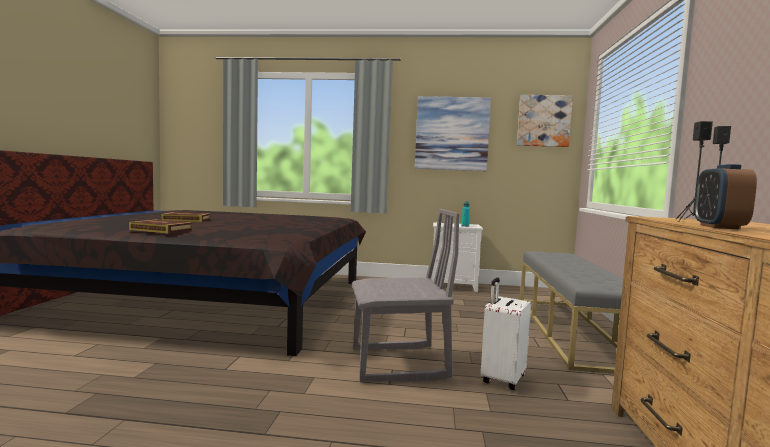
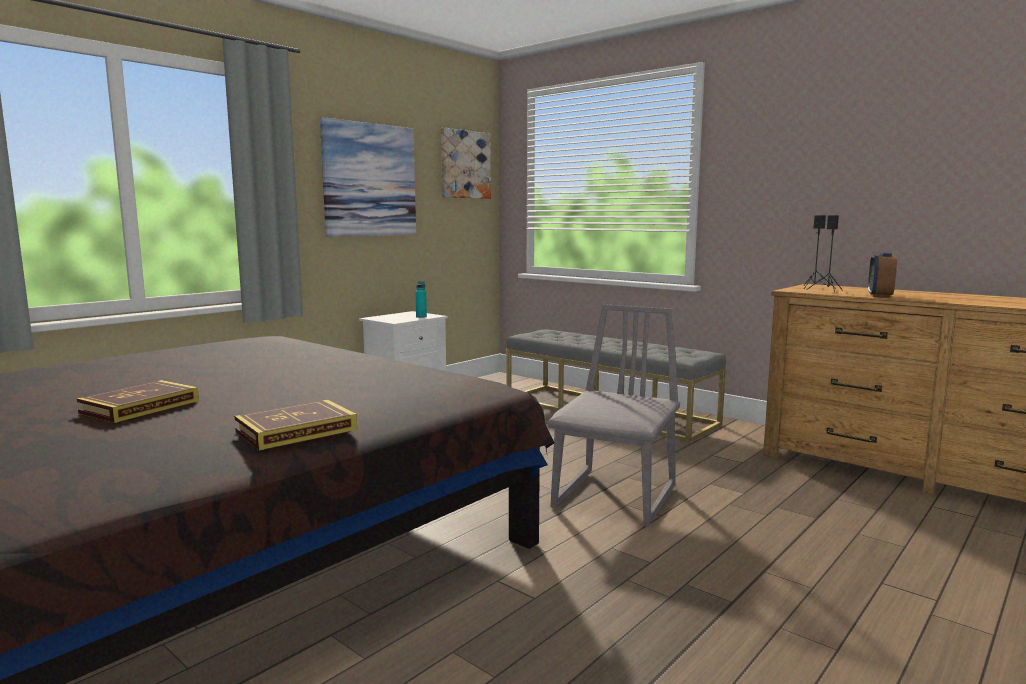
camera: 55 degrees left, 5 degrees up
white suitcase [481,278,531,390] -> none
alarm clock [695,164,757,230] -> alarm clock turned 60 degrees clockwise [868,252,897,298]

